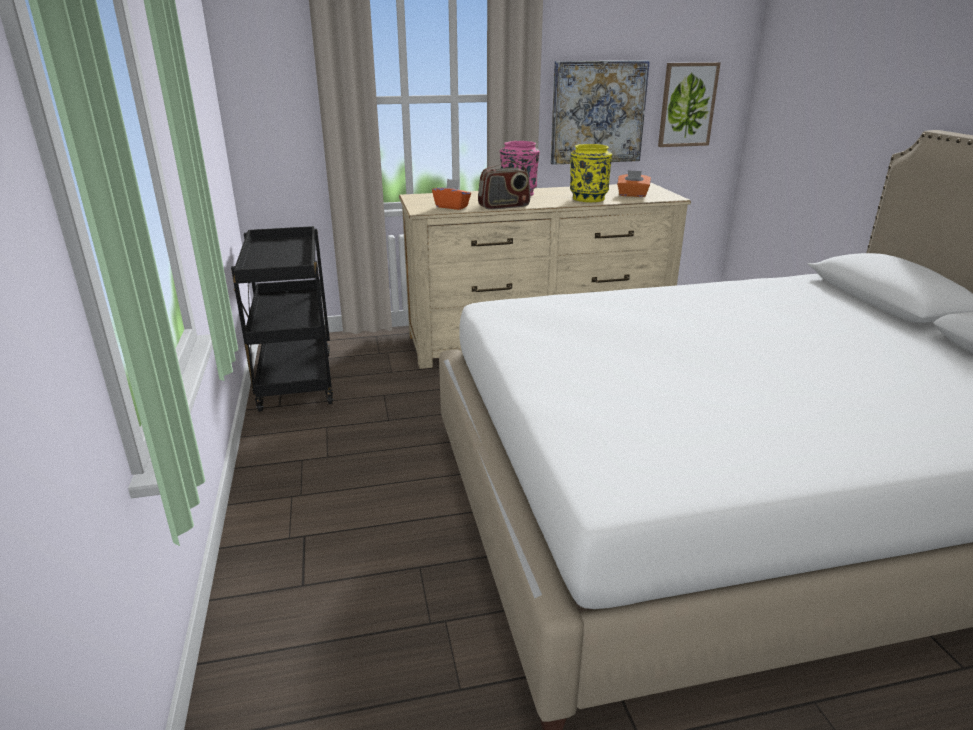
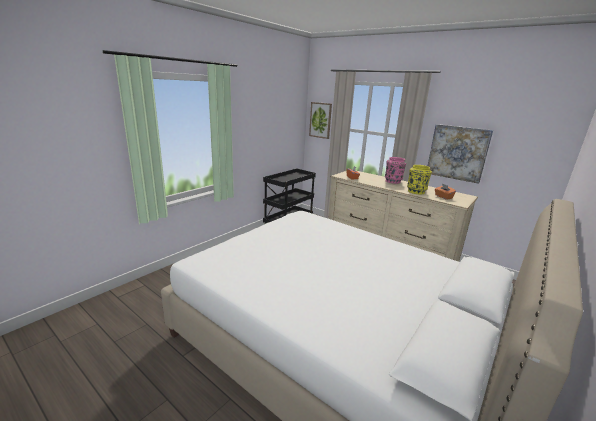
camera: 50 degrees right, 5 degrees down
radio [478,161,530,210] -> none
picture [658,62,720,147] -> picture moved to [309,102,332,139]

